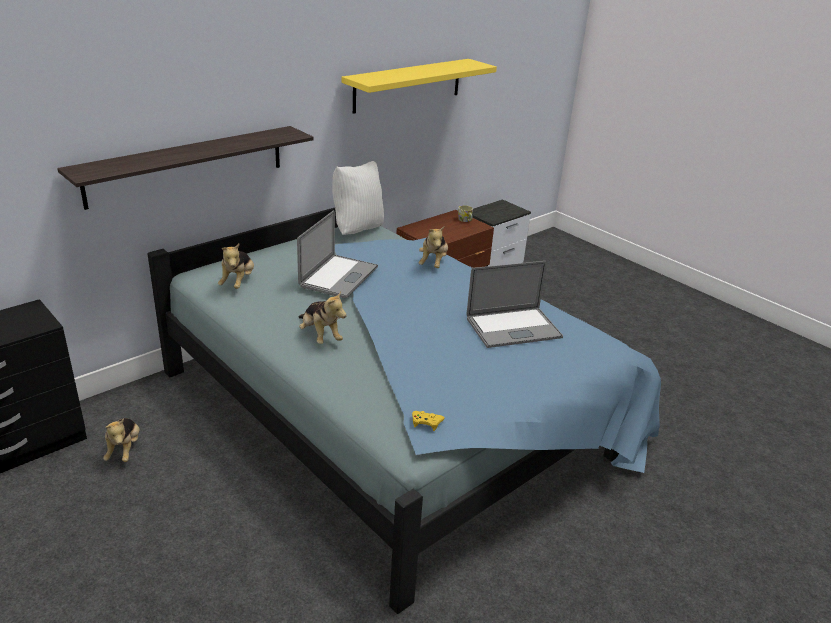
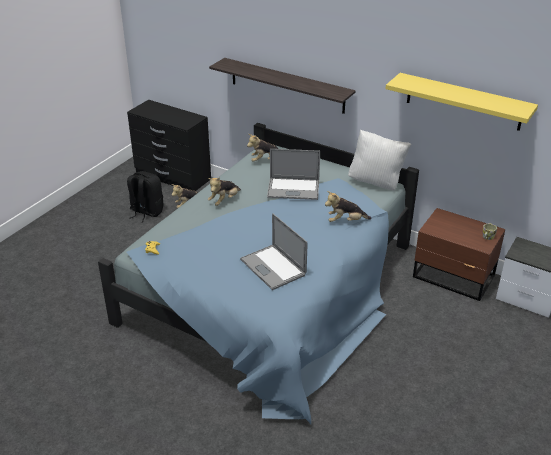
camera: 75 degrees right, 5 degrees up
none -> black backpack [127,171,163,223]

